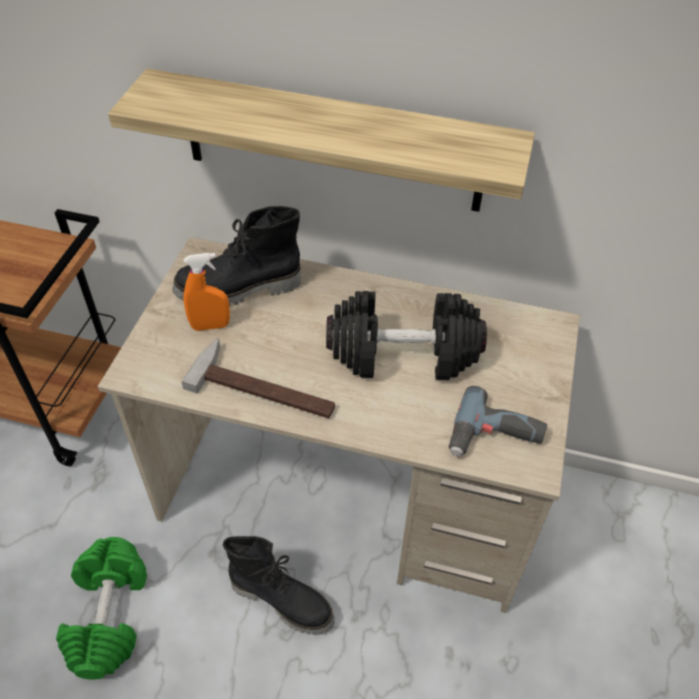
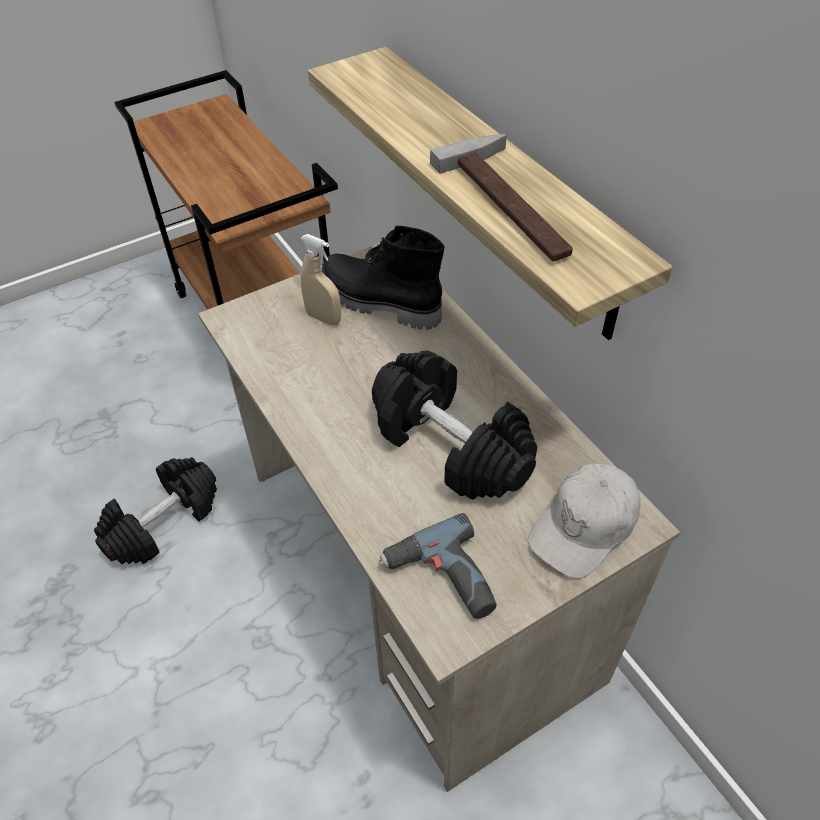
camera: 45 degrees right, 0 degrees up
green dumbbell [56,537,147,680] -> black dumbbell [94,457,217,564]
hammer [182,338,335,418] -> hammer moved to [430,134,573,261]
orange spray bottle [183,253,230,331] -> beige spray bottle [301,234,341,326]
black boot [223,536,335,635] -> none
none -> white cap [528,464,640,579]

